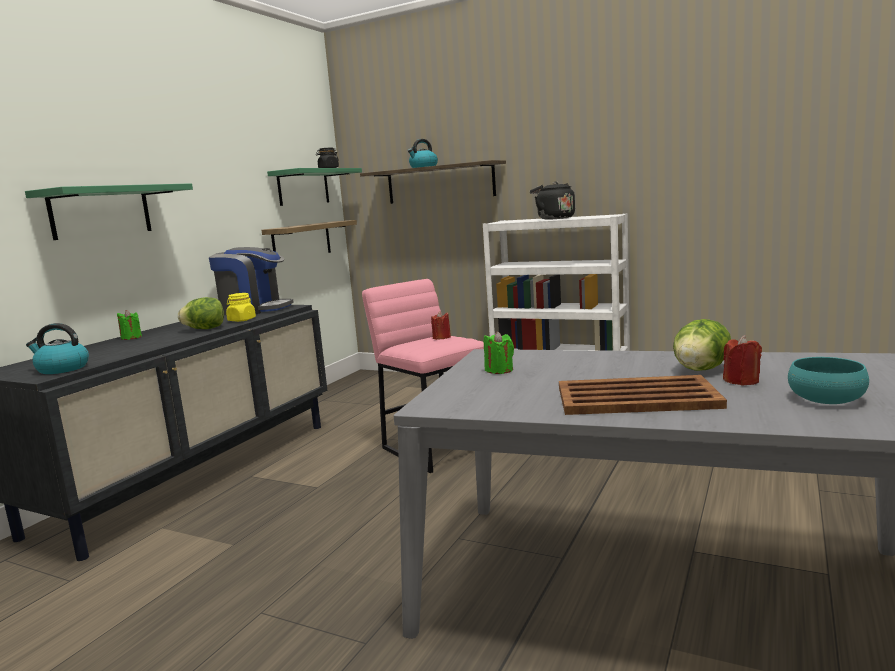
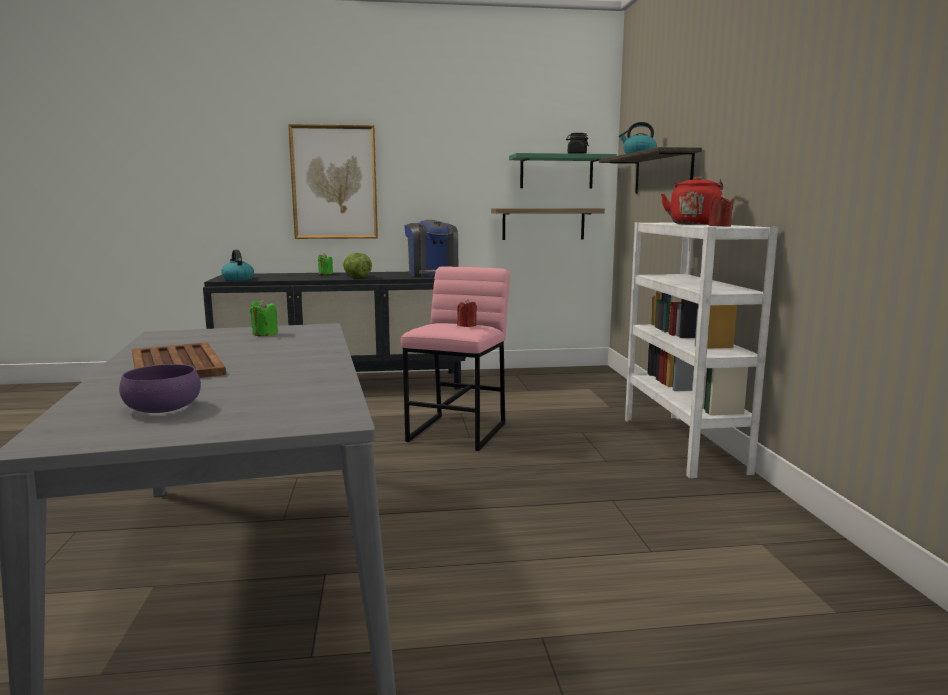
camera: 55 degrees right, 0 degrees up
green shelf [25,183,193,240] -> picture [288,124,378,239]
yellow jar [226,293,256,322] -> none
black kettle [530,182,575,220] -> red kettle [661,176,723,225]
lettuce [673,319,731,371] -> none
red candle [723,335,762,385] -> red candle moved to [708,194,734,227]
turquoise bowl [788,357,869,404] -> purple bowl [119,364,201,413]

